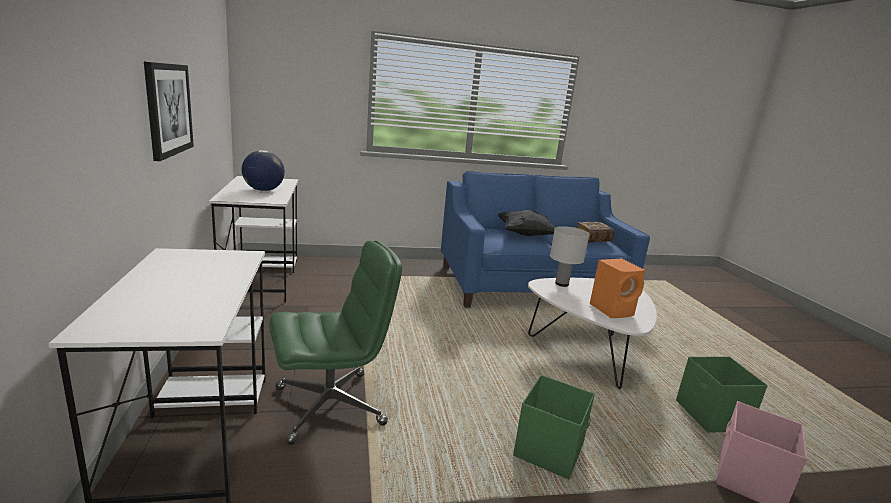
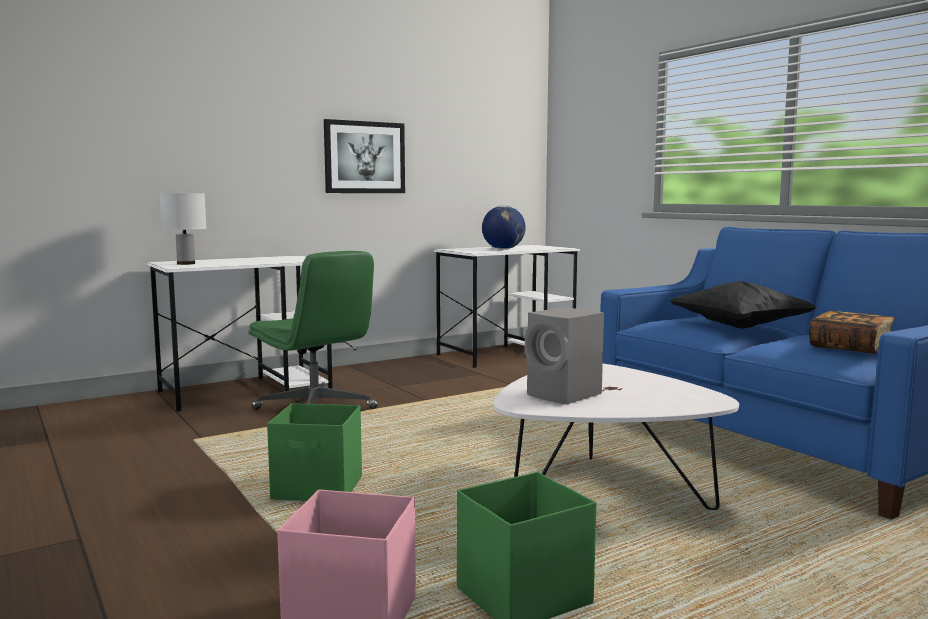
camera: 70 degrees right, 10 degrees down
white table lamp [550,226,590,287] -> white table lamp moved to [159,193,207,265]
orange speaker [590,259,645,318] -> grey speaker [525,307,604,404]

